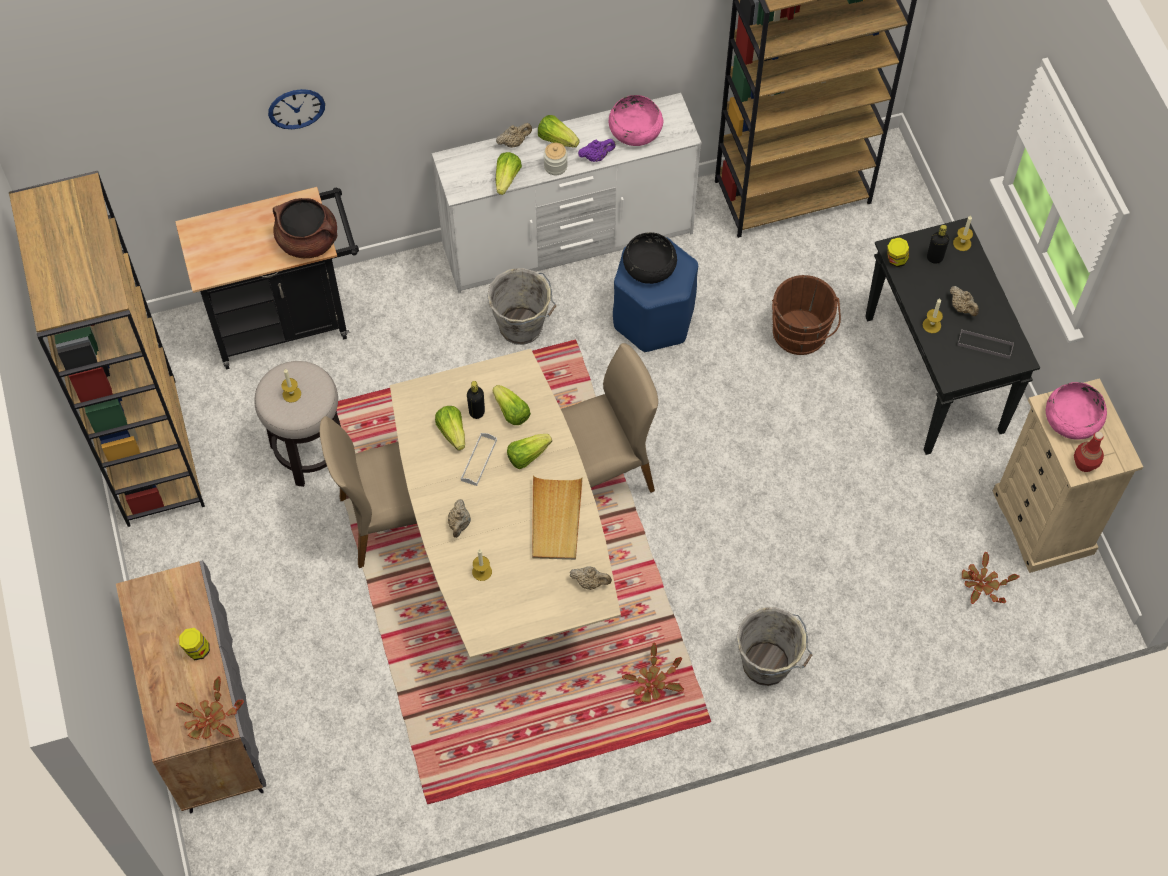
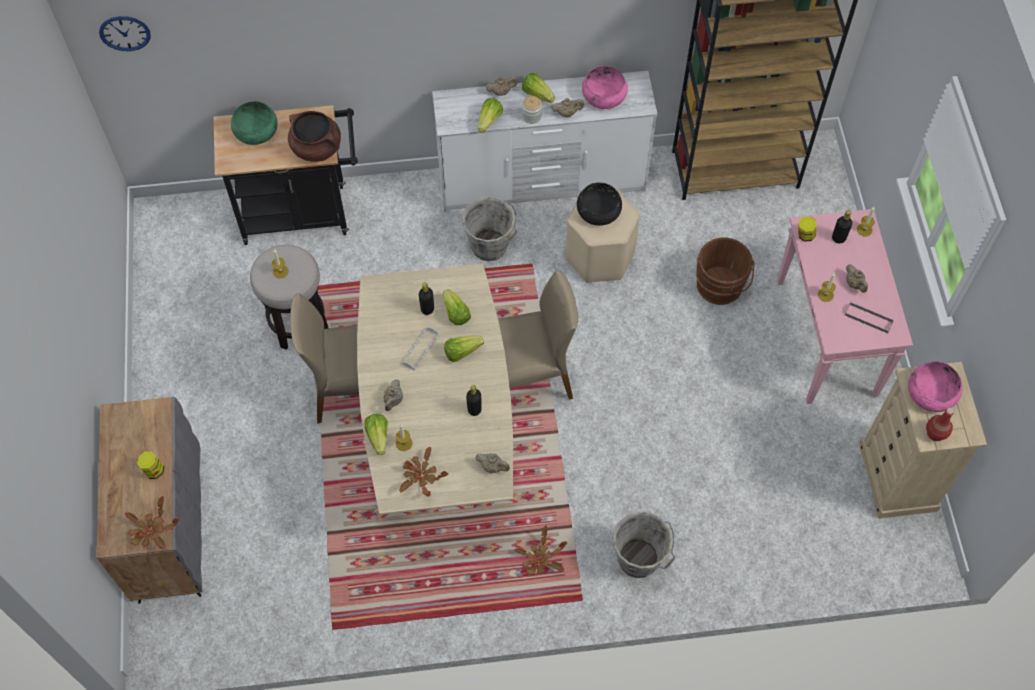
camera: 10 degrees right, 0 degrees up
brown bookcase [9,171,205,527] -> none
wall clock [268,89,325,129] -> wall clock moved to [99,16,151,51]
lettuce [435,406,465,451] -> lettuce moved to [365,414,388,455]
beige tray [532,476,583,560] -> black bottle [466,385,482,416]
purple teapot [578,139,616,162] -> beige teapot [551,98,584,117]
blue stool [613,237,698,352] -> beige stool [565,189,640,283]
black console table [865,218,1040,455] -> pink console table [777,209,913,404]
potted plant [962,552,1020,604] -> potted plant moved to [399,447,448,497]
none -> green bowl [231,101,278,145]

